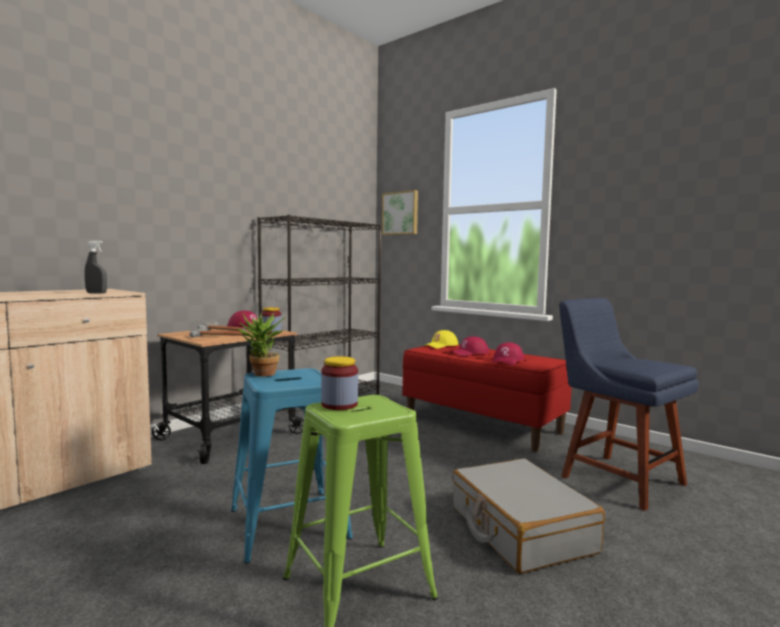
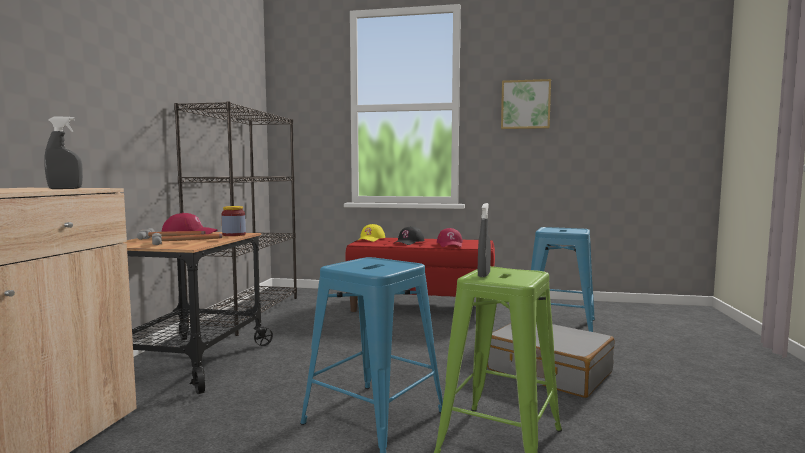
camera: 30 degrees left, 0 degrees up
potted plant [236,313,286,377] -> none
jar [321,356,358,410] -> grey spray bottle [478,203,491,277]
picture [382,190,418,235] -> picture moved to [501,79,551,129]
red cap [450,336,489,356] -> black cap [393,226,424,245]
blue chair [559,298,699,511] -> blue stool [531,227,595,332]

